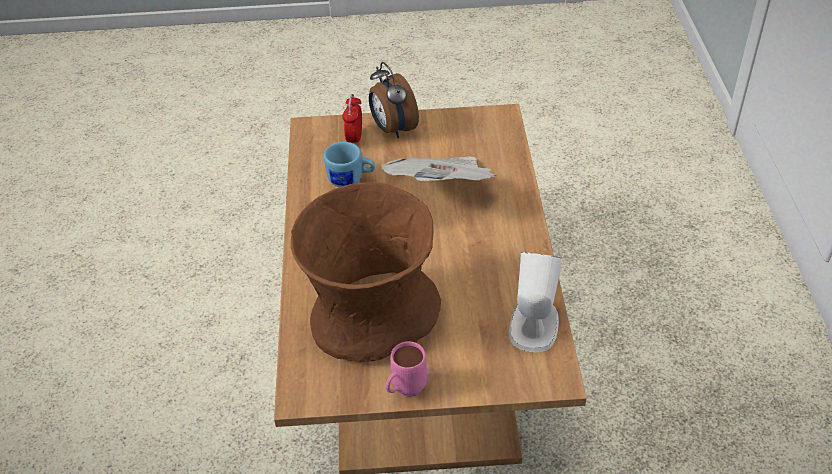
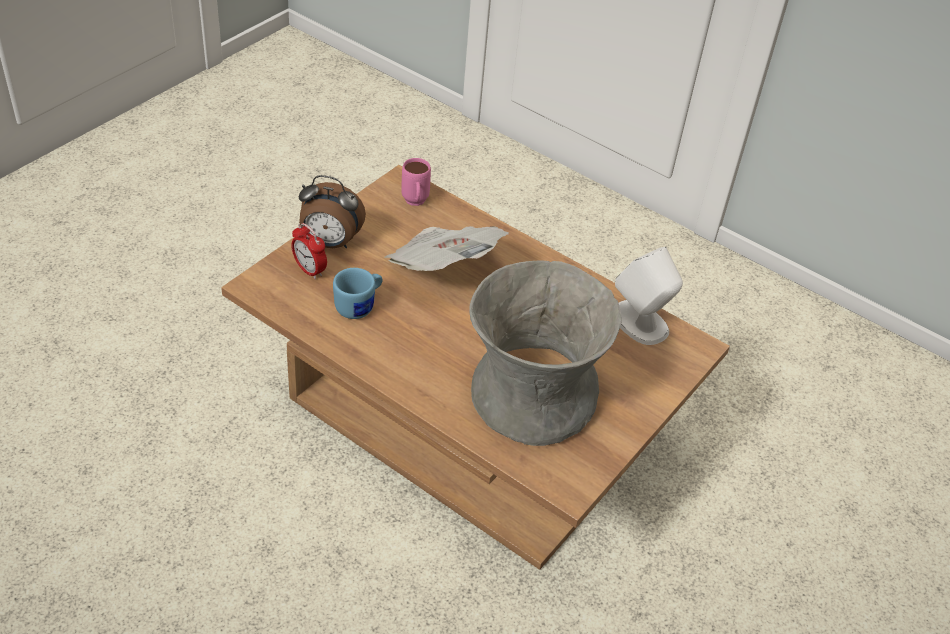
camera: 55 degrees left, 0 degrees up
brown vase [291,182,441,362] -> grey vase [469,261,621,446]
pink mug [386,341,427,397] -> pink mug moved to [401,158,431,206]

